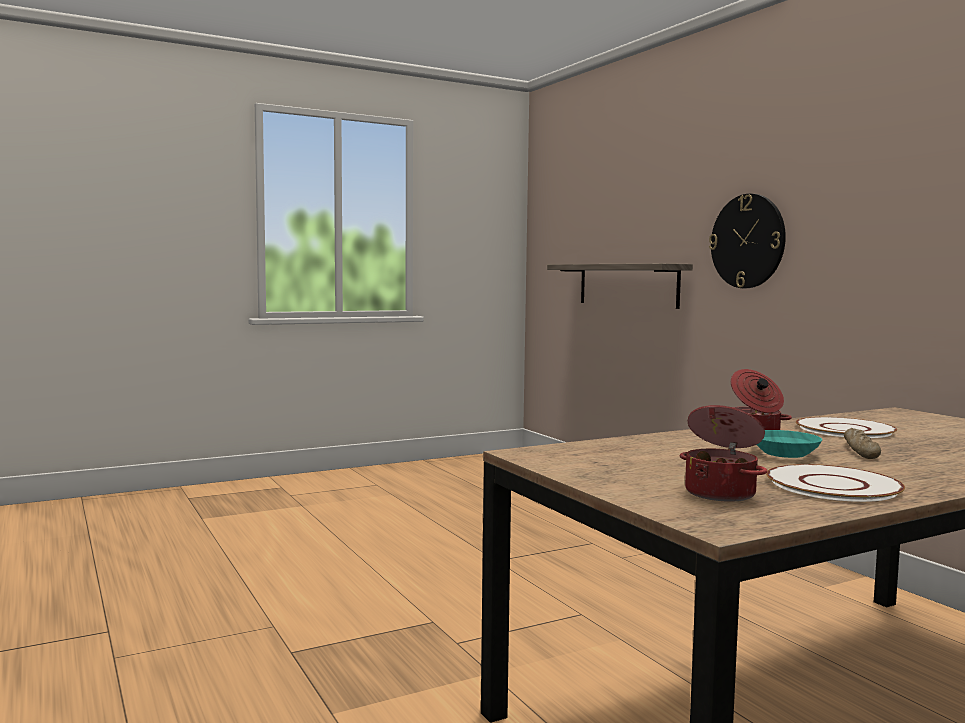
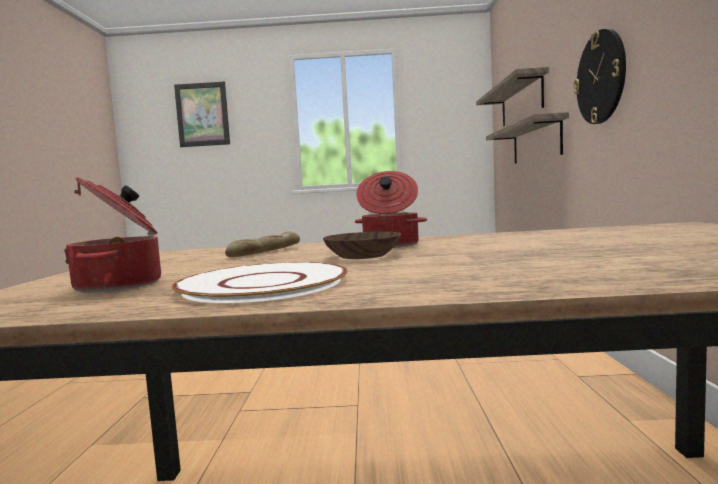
camera: 30 degrees right, 0 degrees up
turquoise bowl [757,430,822,458] -> brown bowl [323,232,401,259]
white plate [796,417,897,438] -> none
bread [844,428,881,459] -> bread moved to [225,231,300,257]
none -> picture [174,82,230,147]
none -> shelf [476,67,549,126]

